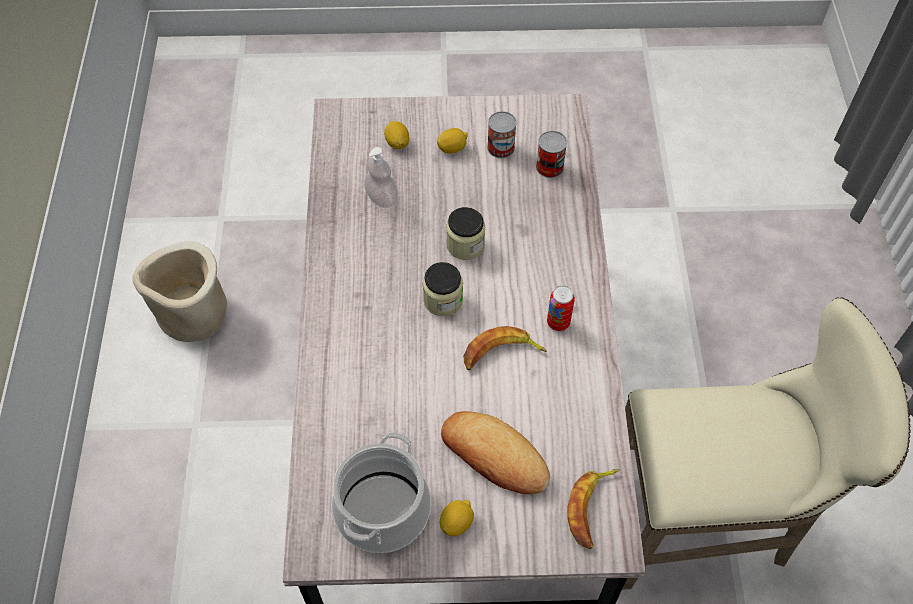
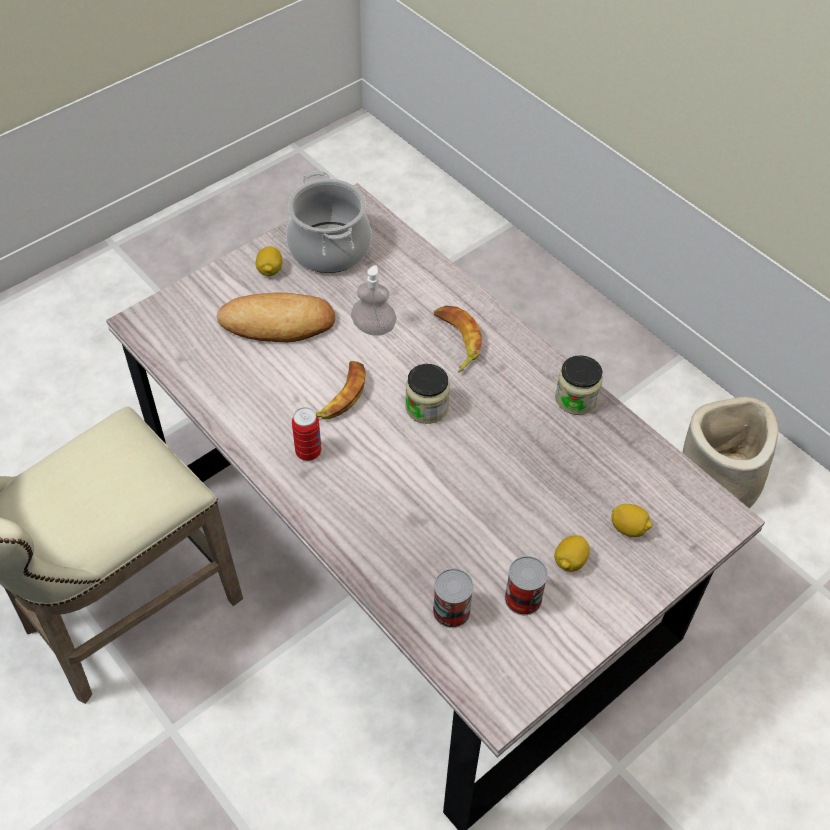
camera: 140 degrees right, 5 degrees down
soap dispenser [364,147,398,208] -> soap dispenser moved to [351,265,397,336]
jar [446,207,485,260] -> jar moved to [555,355,603,415]
banana [567,469,620,549] -> banana moved to [434,306,482,373]

